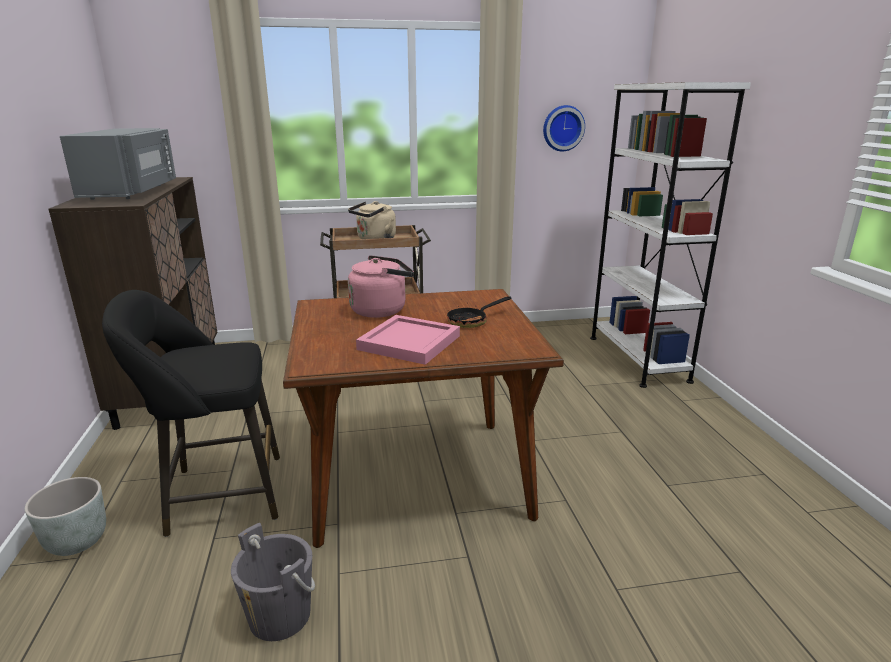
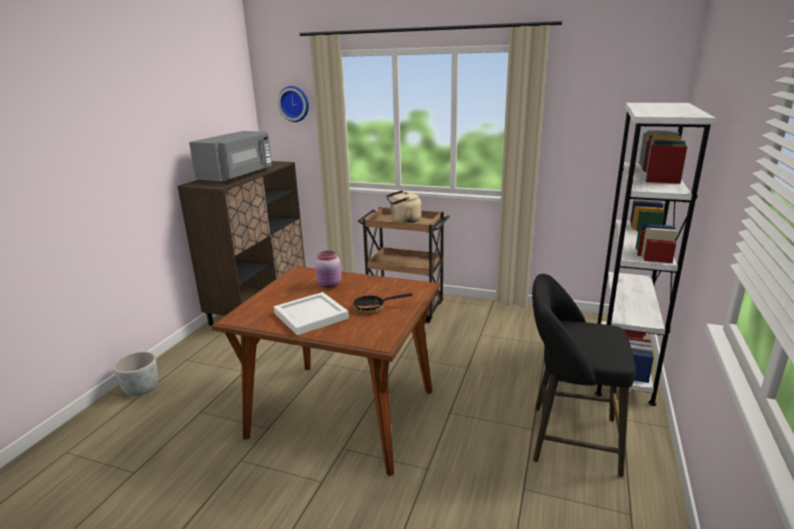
camera: 30 degrees right, 0 degrees up
black stool [102,290,280,537] -> black stool moved to [532,274,636,477]
grey bucket [231,523,315,641] -> none
pink kettle [348,255,414,318] -> pink jar [315,251,341,288]
pink tray [356,315,460,365] -> white tray [274,292,349,335]
wall clock [543,105,585,152] -> wall clock moved to [278,86,309,122]

